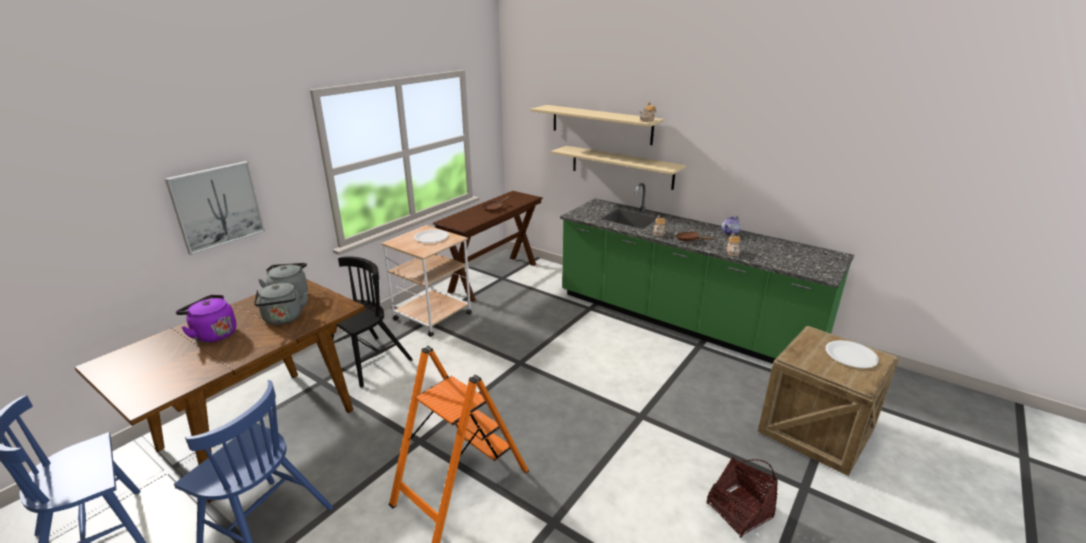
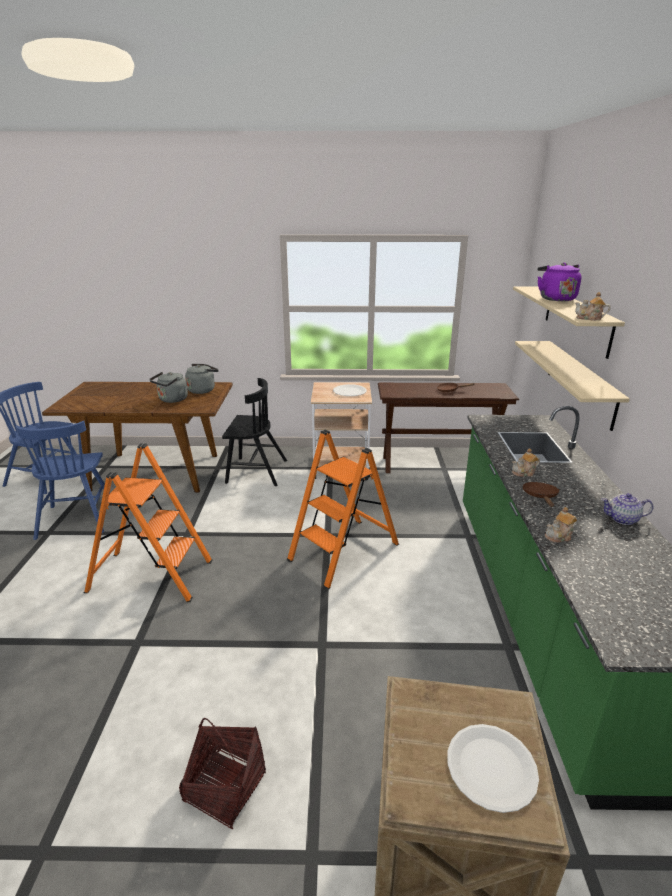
camera: 55 degrees right, 0 degrees up
picture [165,161,265,255] -> none
purple kettle [176,295,237,343] -> purple kettle moved to [538,263,582,301]
none -> orange step ladder [287,430,399,590]

